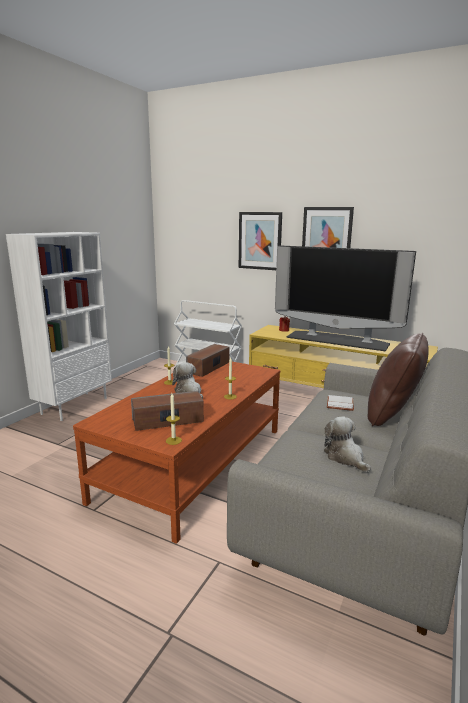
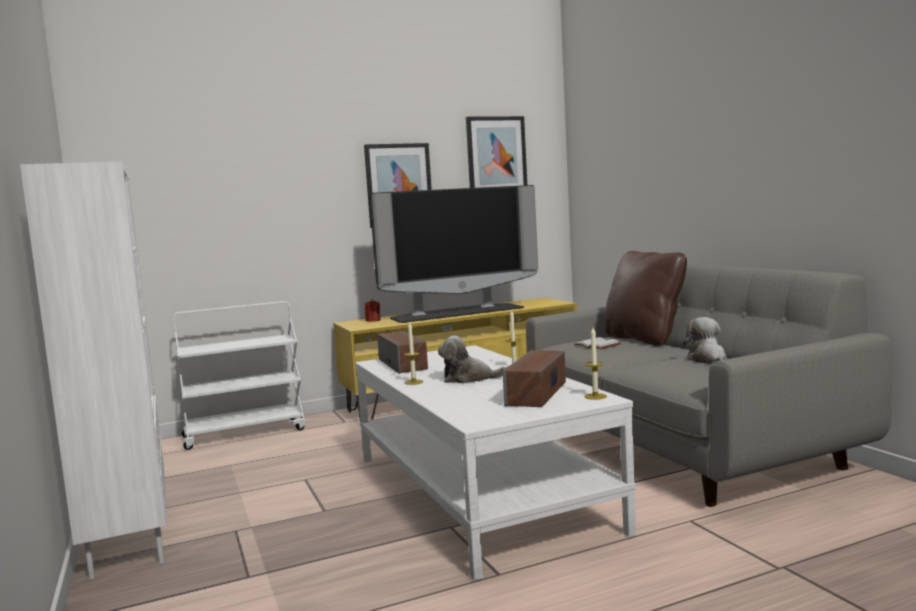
camera: 50 degrees left, 10 degrees down
brown coffee table [73,362,280,544] -> white coffee table [355,345,636,580]
picture [239,212,282,270] -> picture moved to [466,116,527,188]
plush toy [324,416,371,472] -> plush toy turned 75 degrees clockwise [683,317,726,364]

